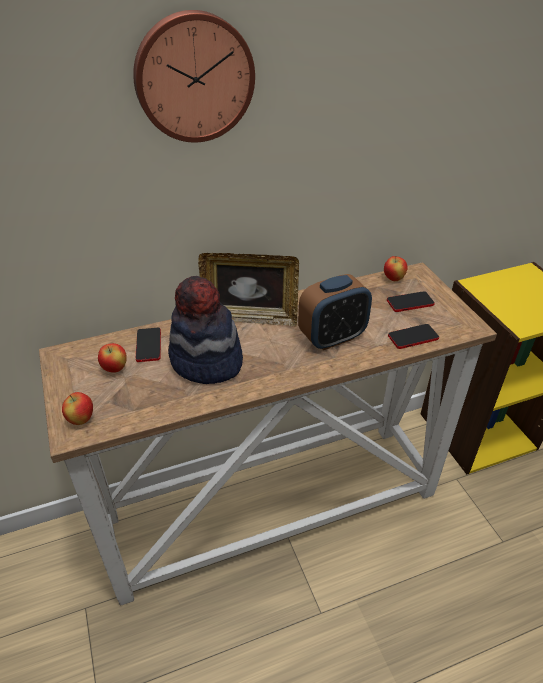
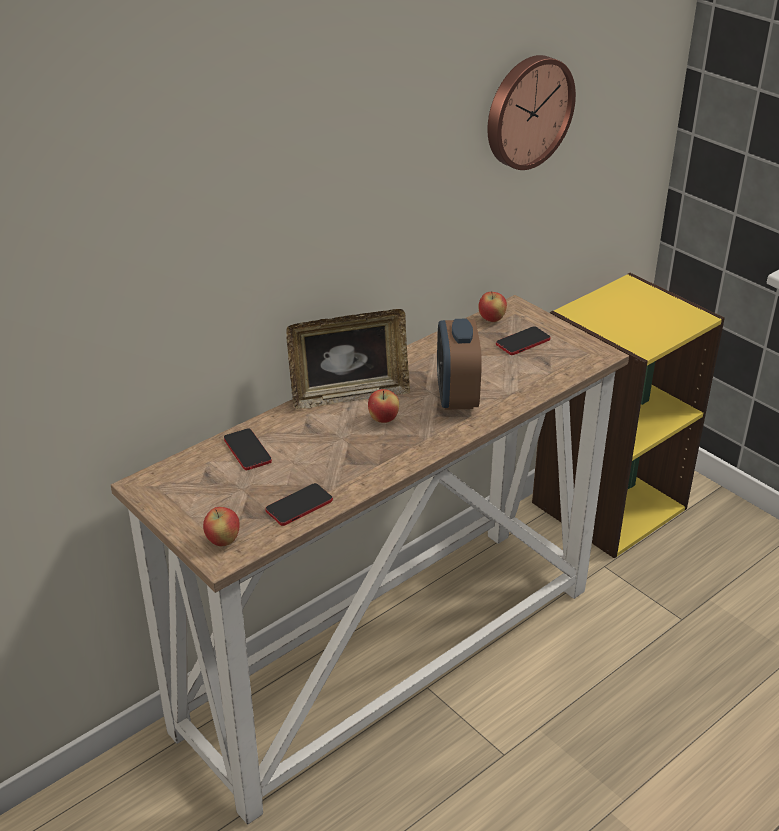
camera: 20 degrees left, 5 degrees down
apple [98,343,127,373] -> apple moved to [368,389,399,423]
wall clock [133,10,255,142] -> wall clock moved to [487,55,576,170]
hat [168,276,243,384] -> none
alarm clock [298,274,372,350] -> alarm clock turned 135 degrees clockwise [437,319,482,410]
phone [388,324,439,349] -> phone moved to [265,483,333,526]

